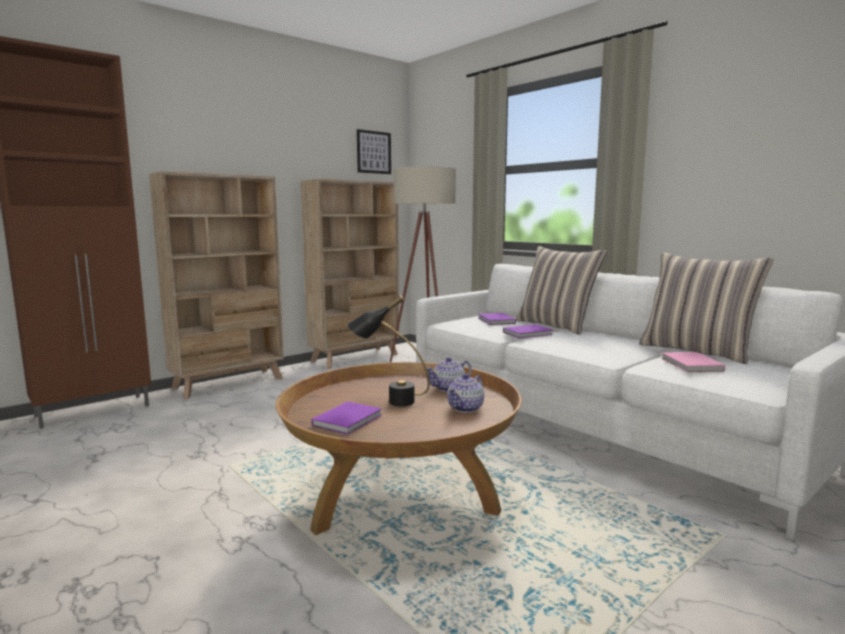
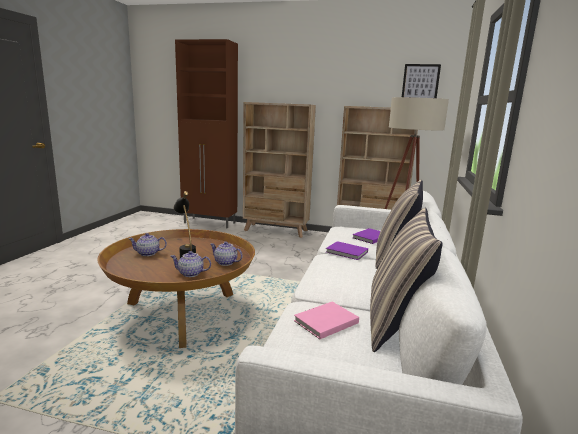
camera: 55 degrees right, 5 degrees up
purple book [312,401,382,435] -> teapot [128,233,167,256]

